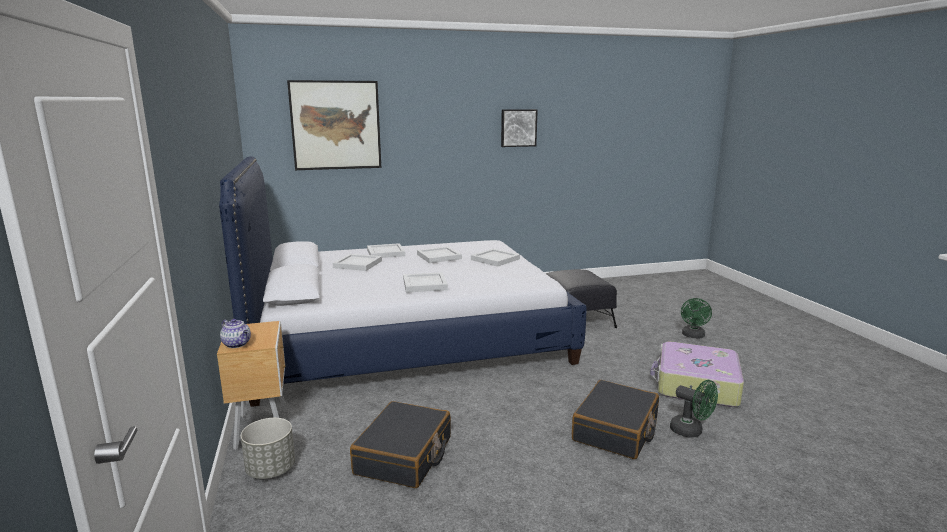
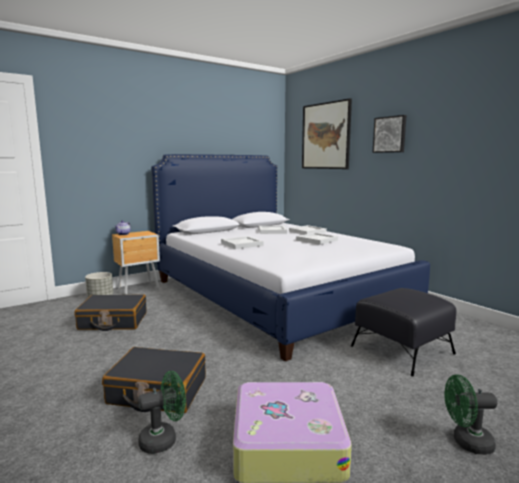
camera: 70 degrees right, 5 degrees down
white tray [471,249,520,267] -> none
picture [501,109,538,147] -> picture moved to [372,115,406,153]
green fan [670,380,718,438] -> green fan turned 135 degrees counterclockwise [138,371,186,454]

